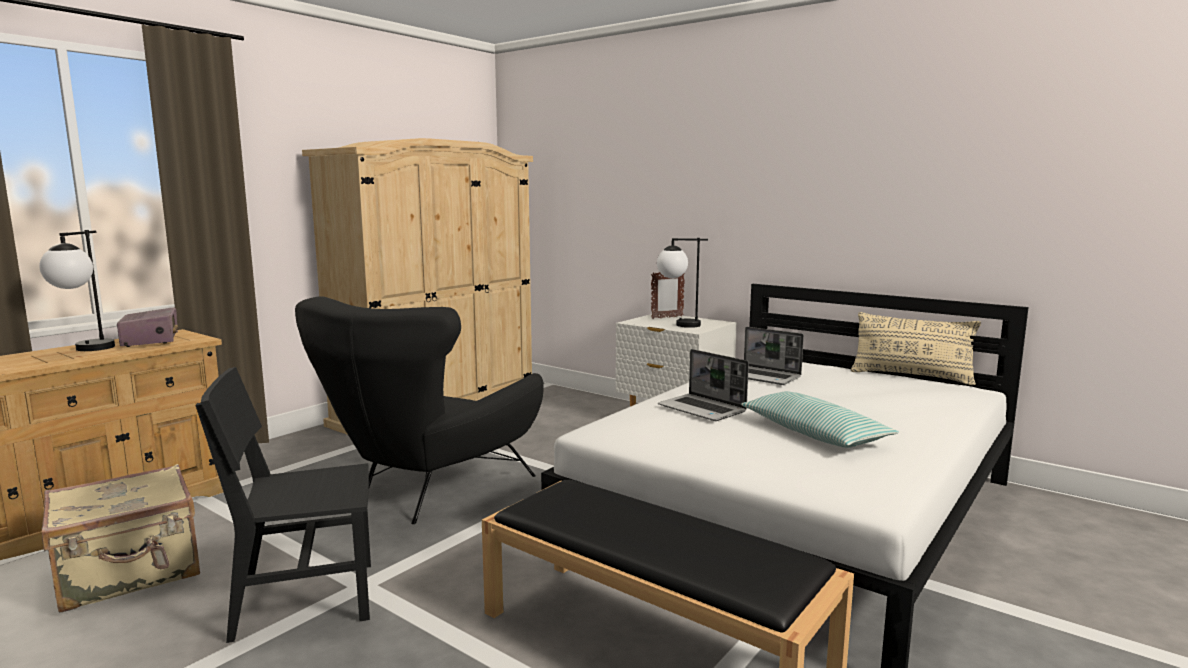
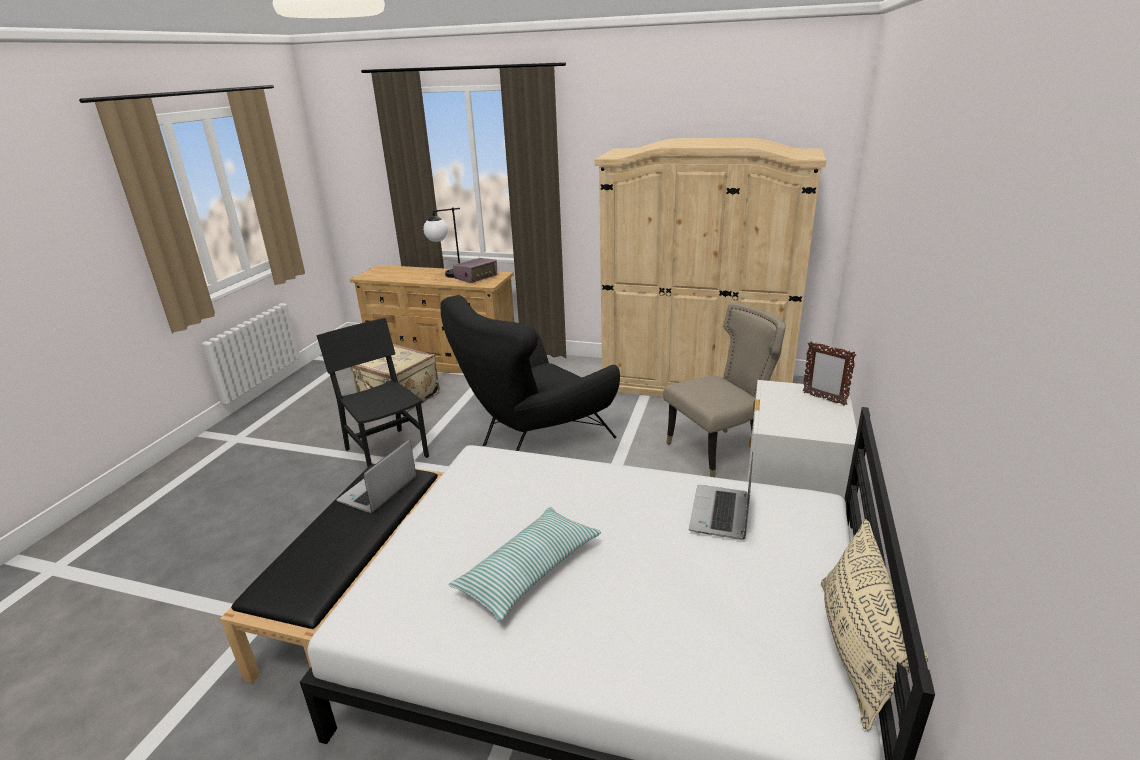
camera: 70 degrees right, 15 degrees up
black armchair [295,297,544,524] -> black armchair turned 45 degrees counterclockwise [441,295,620,451]
table lamp [657,238,708,328] -> none
laptop [658,349,749,421] -> laptop moved to [337,439,416,513]
none -> beige chair [663,303,786,477]

